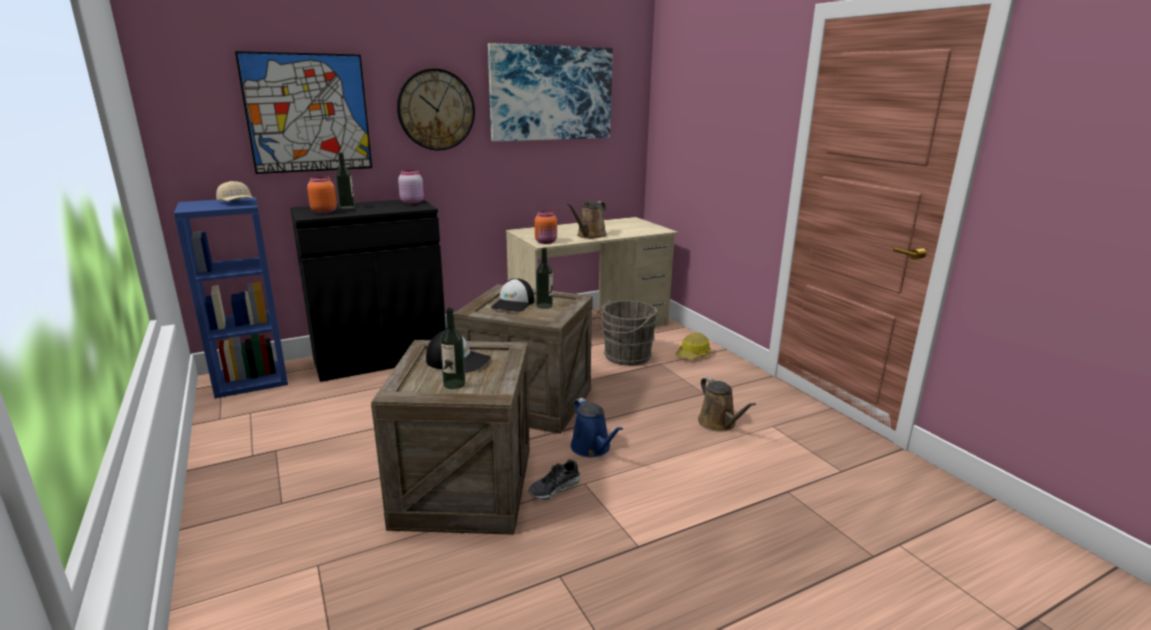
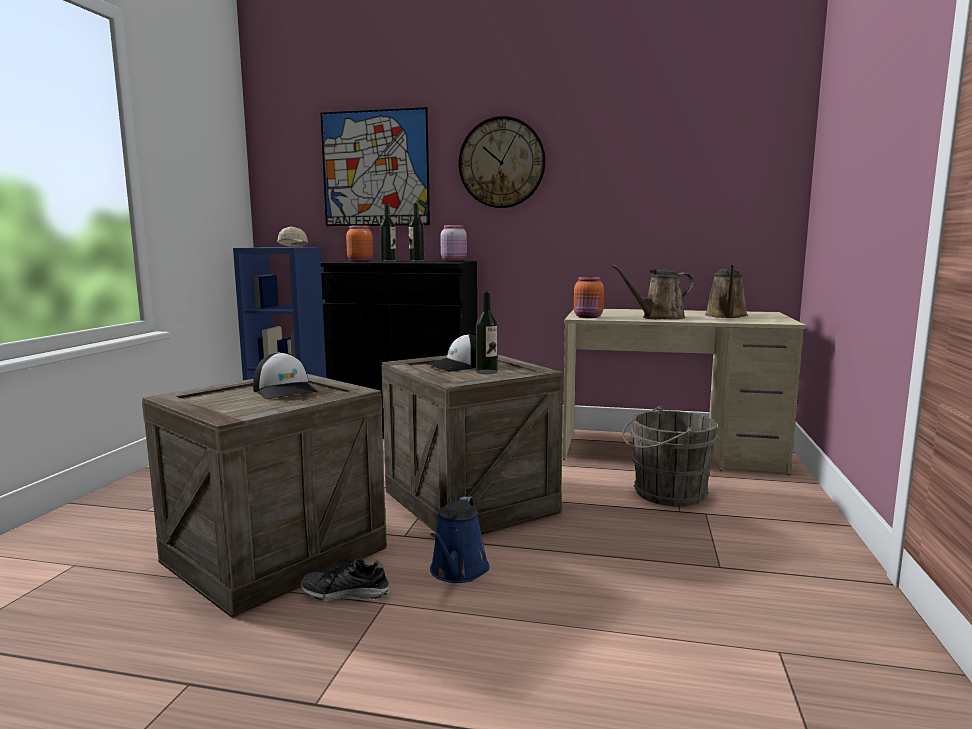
camera: 40 degrees right, 10 degrees down
bottle [440,308,466,389] -> bottle moved to [409,203,425,261]
picture [488,43,613,142] -> none
hard hat [676,332,711,359] -> none
brown watering can [698,377,756,432] -> brown watering can moved to [705,265,748,318]

